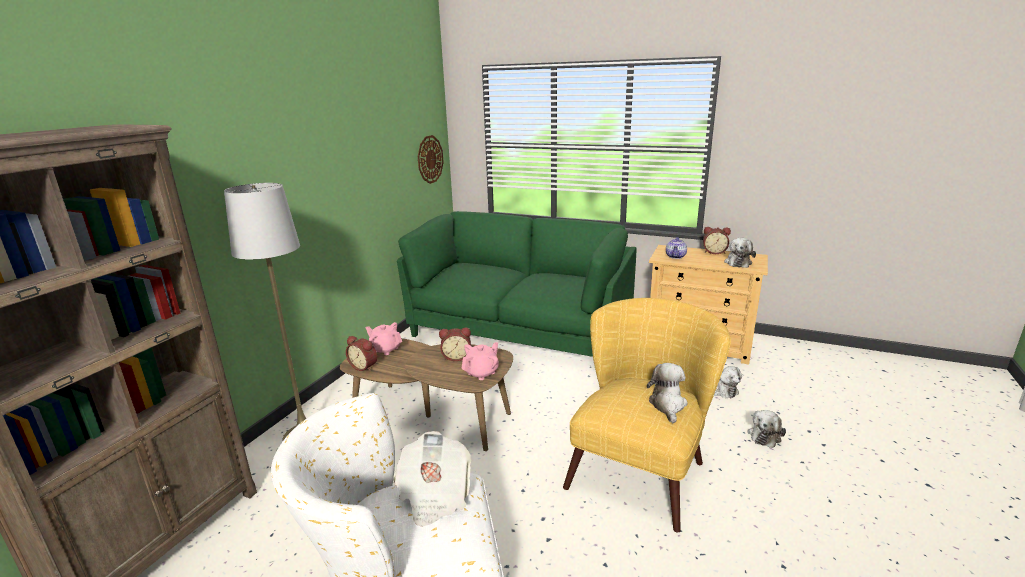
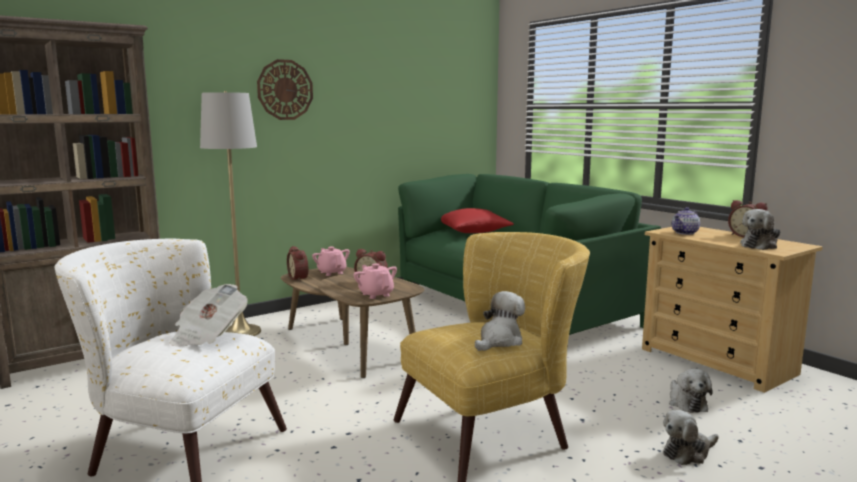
camera: 30 degrees right, 10 degrees down
wall clock [418,135,444,184] -> wall clock moved to [257,59,313,120]
pink teapot [461,342,499,380] -> pink teapot turned 105 degrees counterclockwise [353,263,397,299]
none -> red pillow [441,208,514,233]

